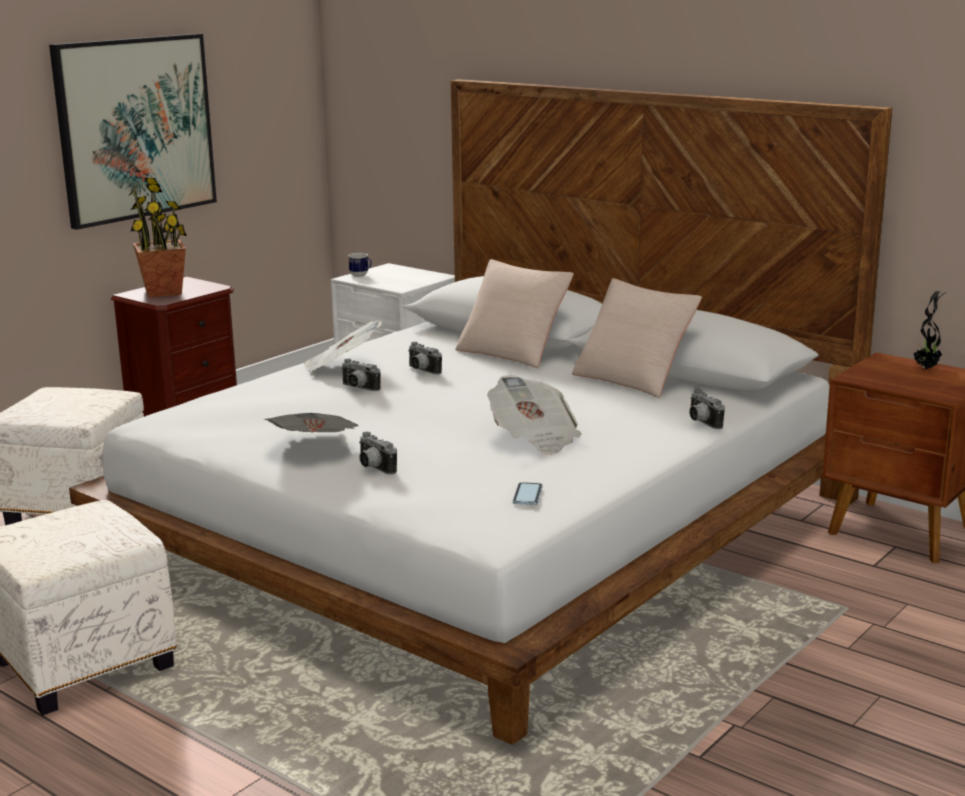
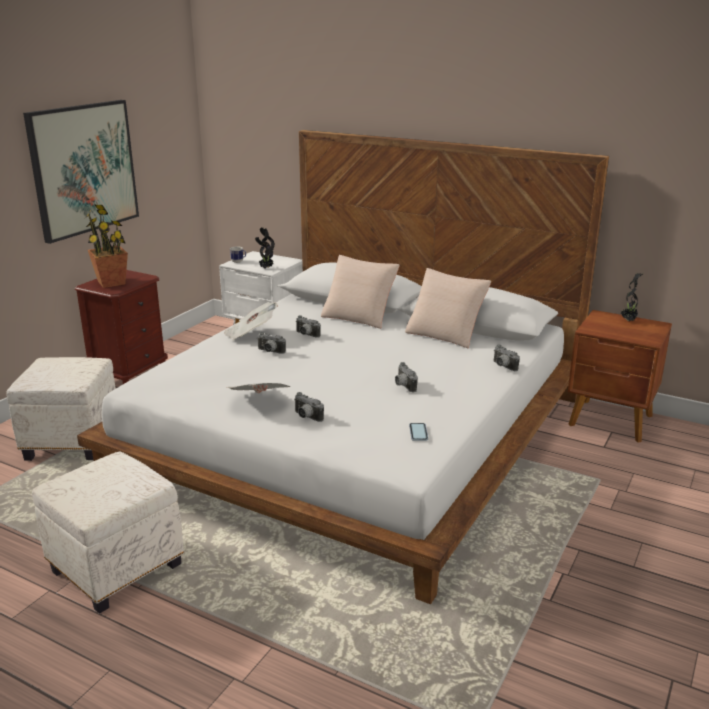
camera: 10 degrees left, 5 degrees up
newspaper [487,375,582,455] -> camera [395,362,418,392]
none -> potted plant [255,228,275,268]

